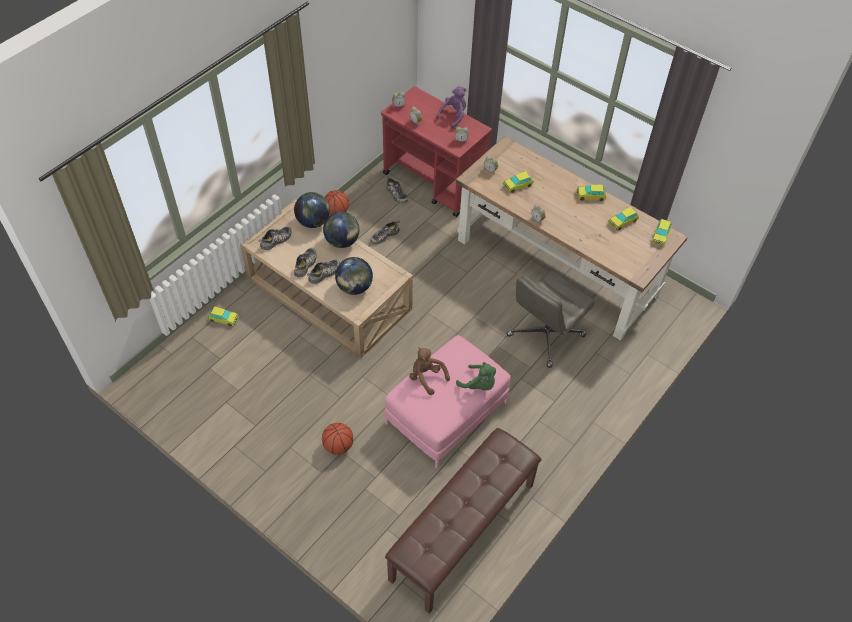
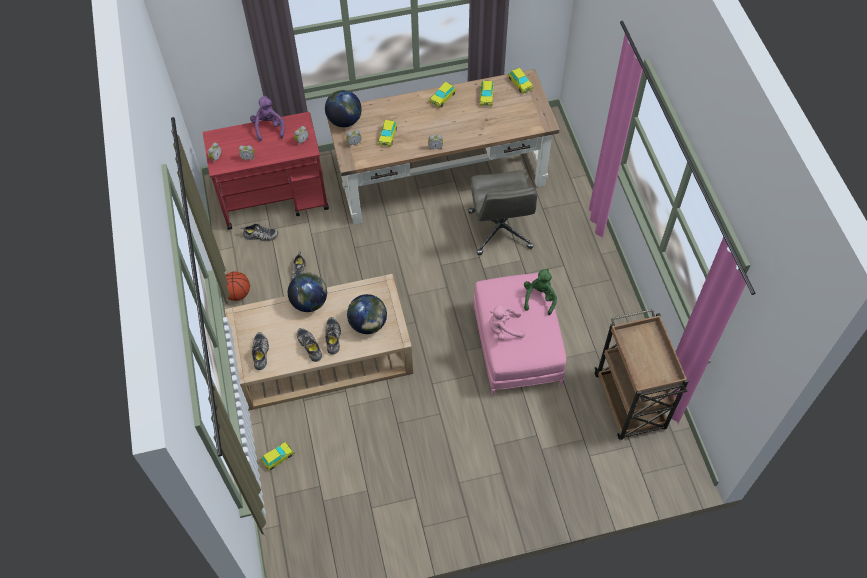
camera: 50 degrees left, 5 degrees up
globe [294,192,330,228] -> globe moved to [325,90,362,127]
basketball [322,423,353,455] -> none
brown bench [385,428,541,614] -> brown cart [595,309,689,440]
brown plush toy [409,347,450,395] -> pink plush toy [489,305,525,340]
green plush toy [456,362,496,390] -> green plush toy turned 60 degrees counterclockwise [524,268,557,315]

